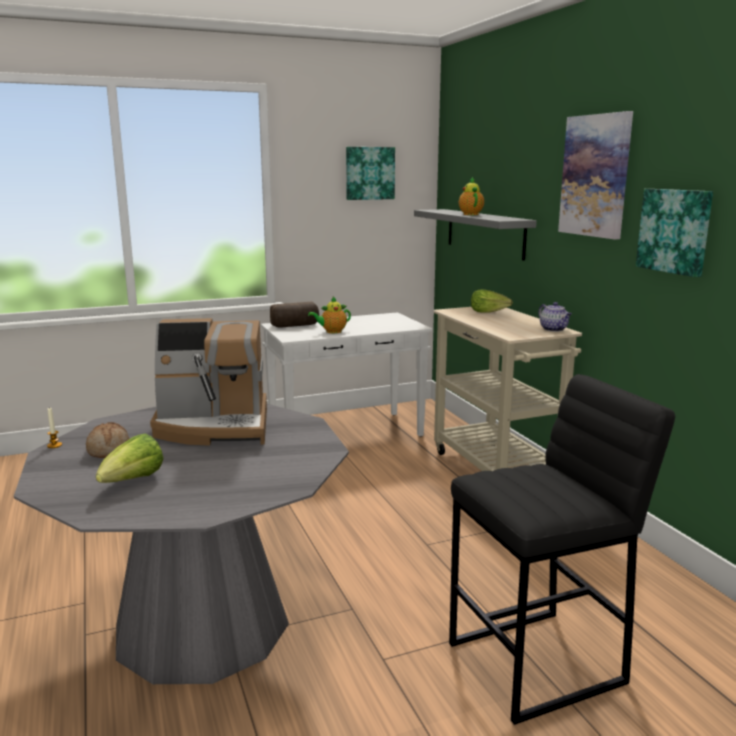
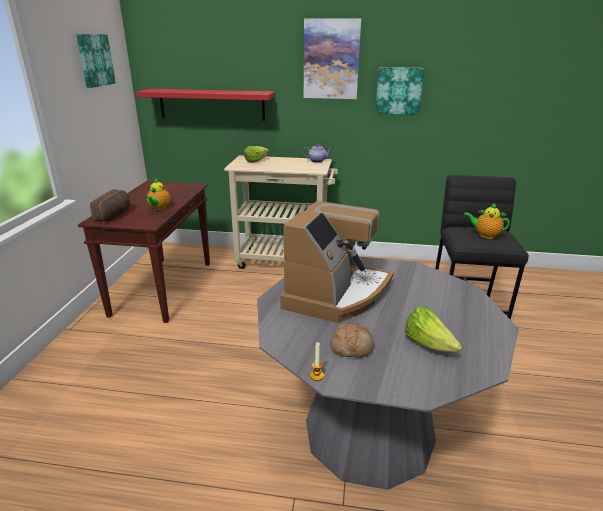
camera: 60 degrees left, 10 degrees up
white console table [261,312,432,437] -> brown console table [78,181,210,323]
grey shelf [414,209,537,261] -> red shelf [136,89,275,121]
teapot [459,177,484,215] -> teapot moved to [464,202,510,239]

